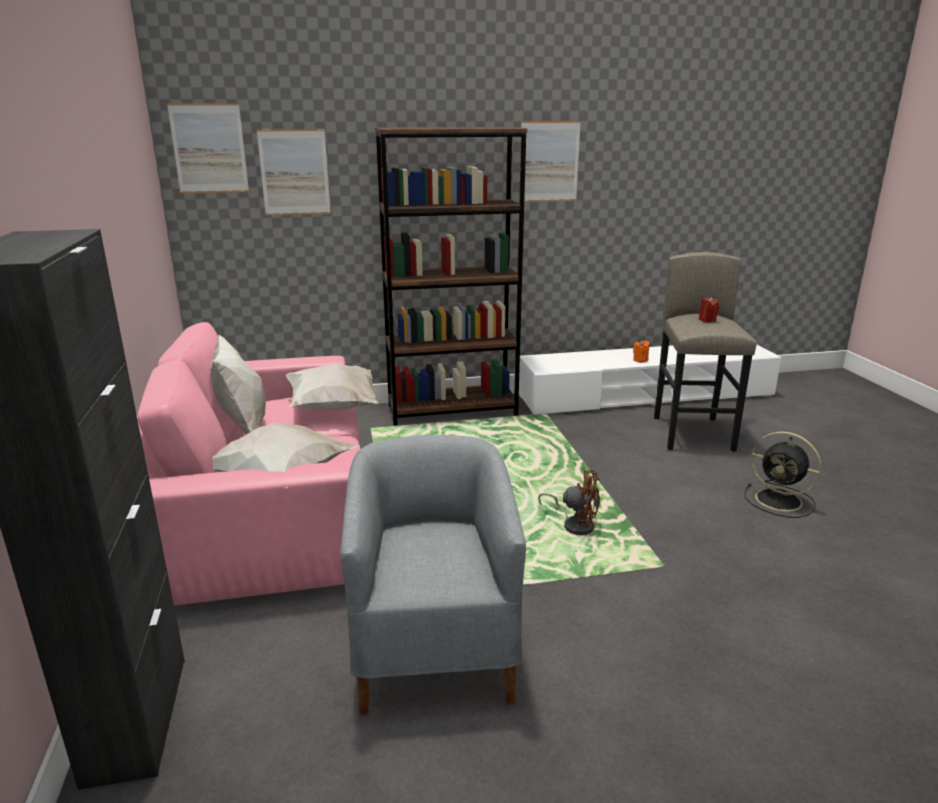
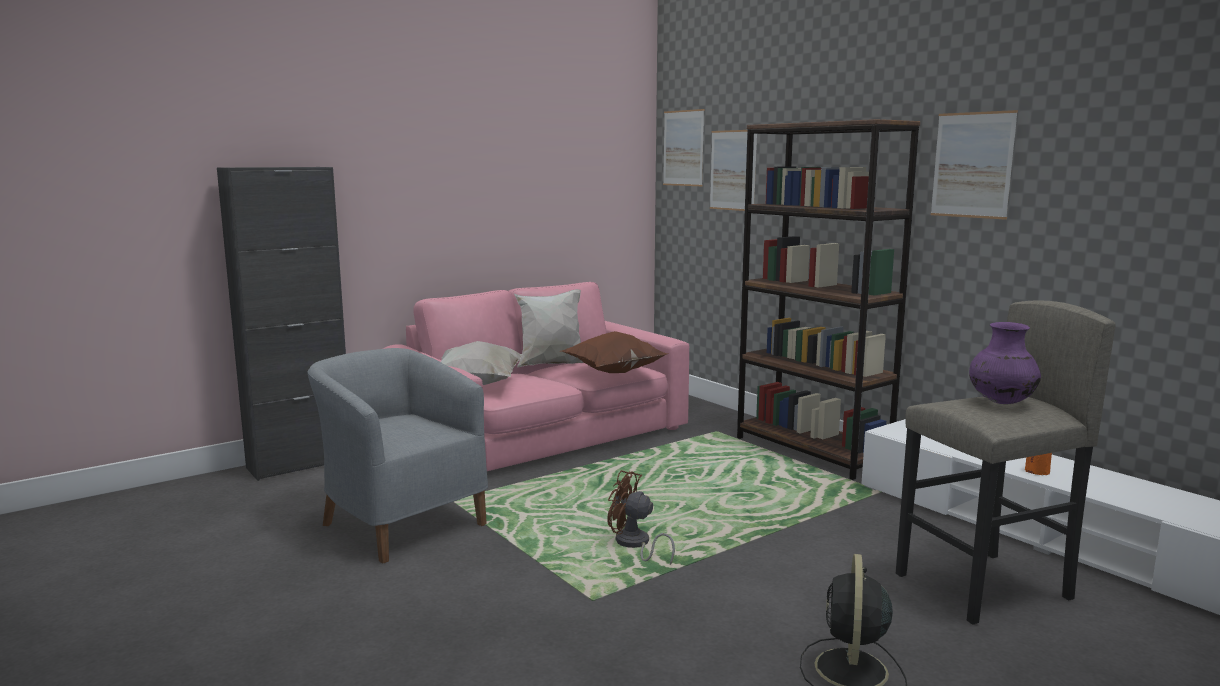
camera: 65 degrees right, 10 degrees down
white pillow [286,364,378,410] -> brown pillow [561,331,668,373]
grey armchair [340,435,526,715] -> grey armchair turned 105 degrees counterclockwise [308,348,488,564]
brown fan [538,469,600,535] -> brown fan turned 120 degrees clockwise [607,470,675,565]
red candle [699,297,719,323] -> purple vase [969,322,1041,404]

